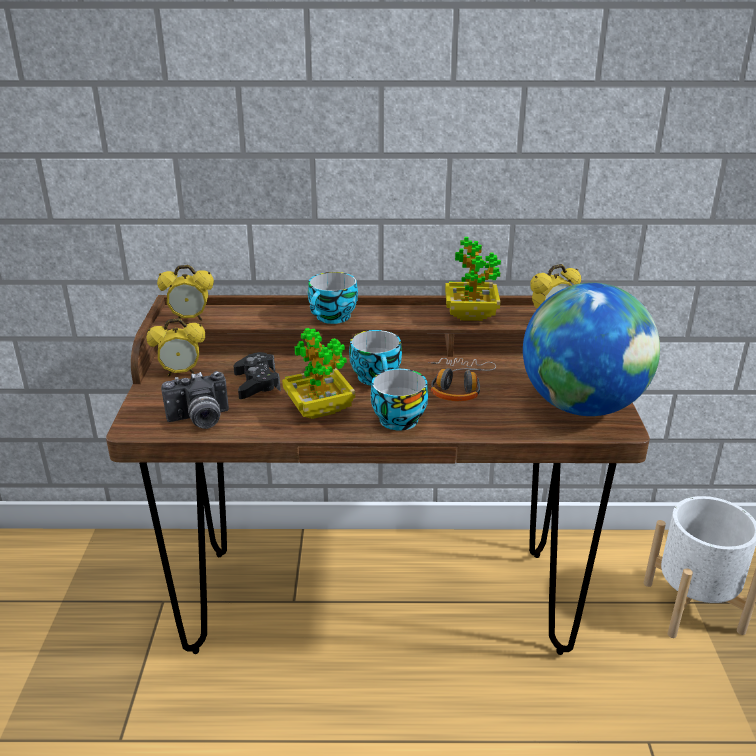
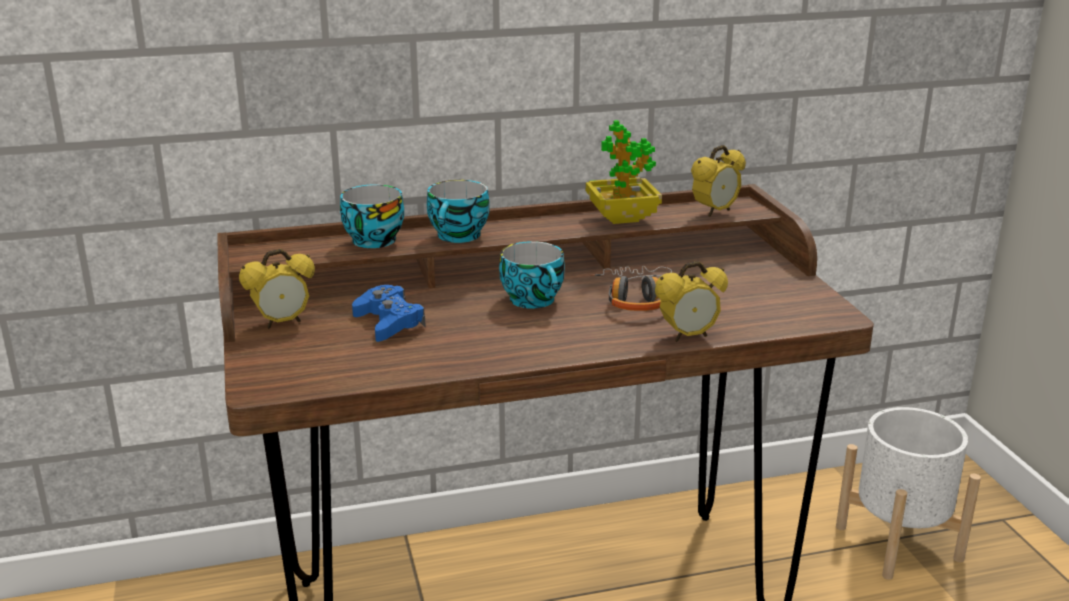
camera: 15 degrees left, 5 degrees down
alarm clock [157,265,214,321] -> alarm clock moved to [655,261,728,342]
camera [161,371,229,429] -> none
black game controller [233,352,281,399] -> blue game controller [352,285,426,342]
potted plant [282,328,355,419] -> none
cup [370,369,428,431] -> cup moved to [340,184,404,248]
globe [523,282,660,416] -> none

